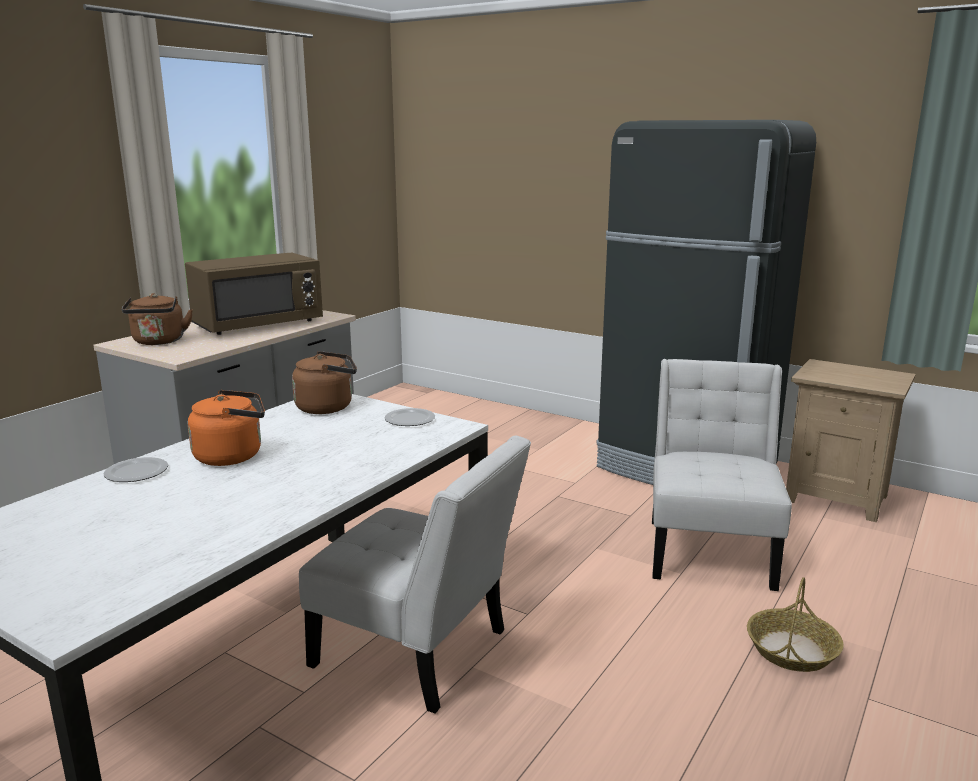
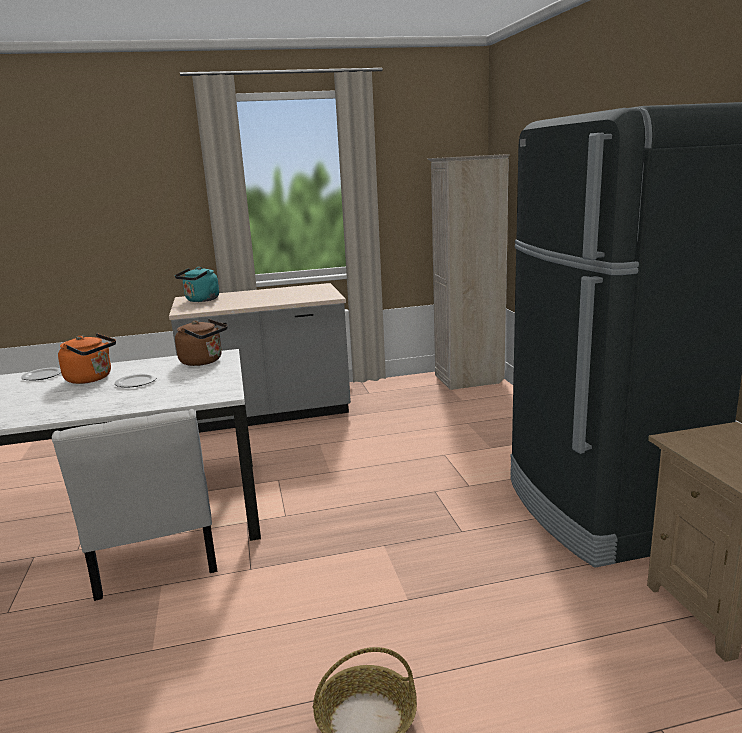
camera: 45 degrees right, 0 degrees up
brown kettle [121,293,193,345] -> turquoise kettle [175,267,219,302]
brown microwave [185,253,323,335] -> none
plate [385,408,435,426] -> plate moved to [115,373,156,387]
white chair [652,359,792,591] -> none
none -> beige cabinet [427,154,510,390]

